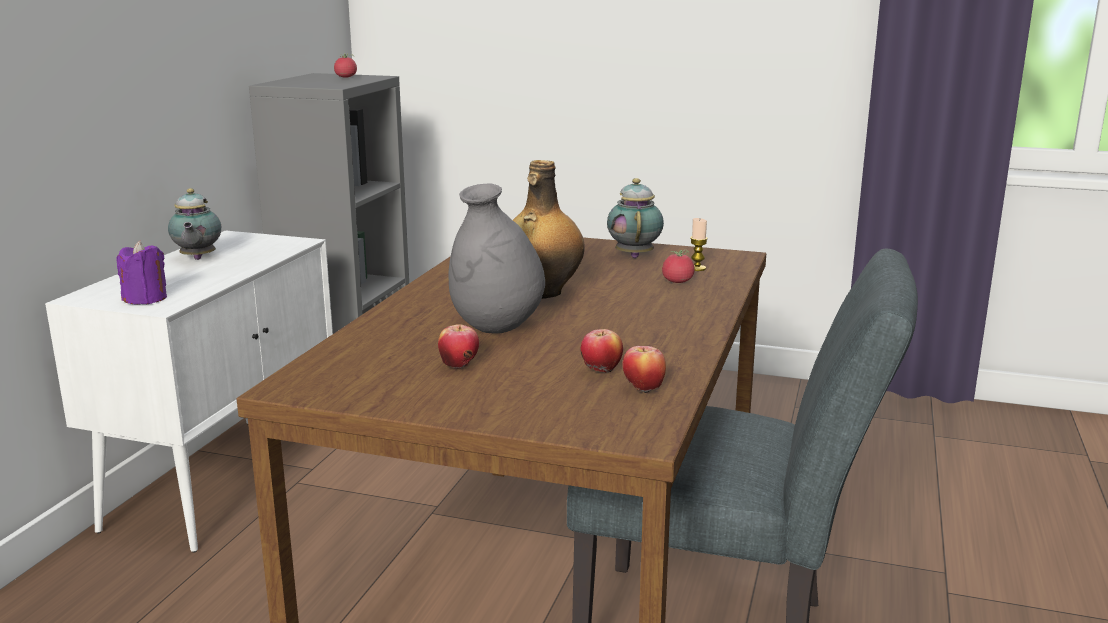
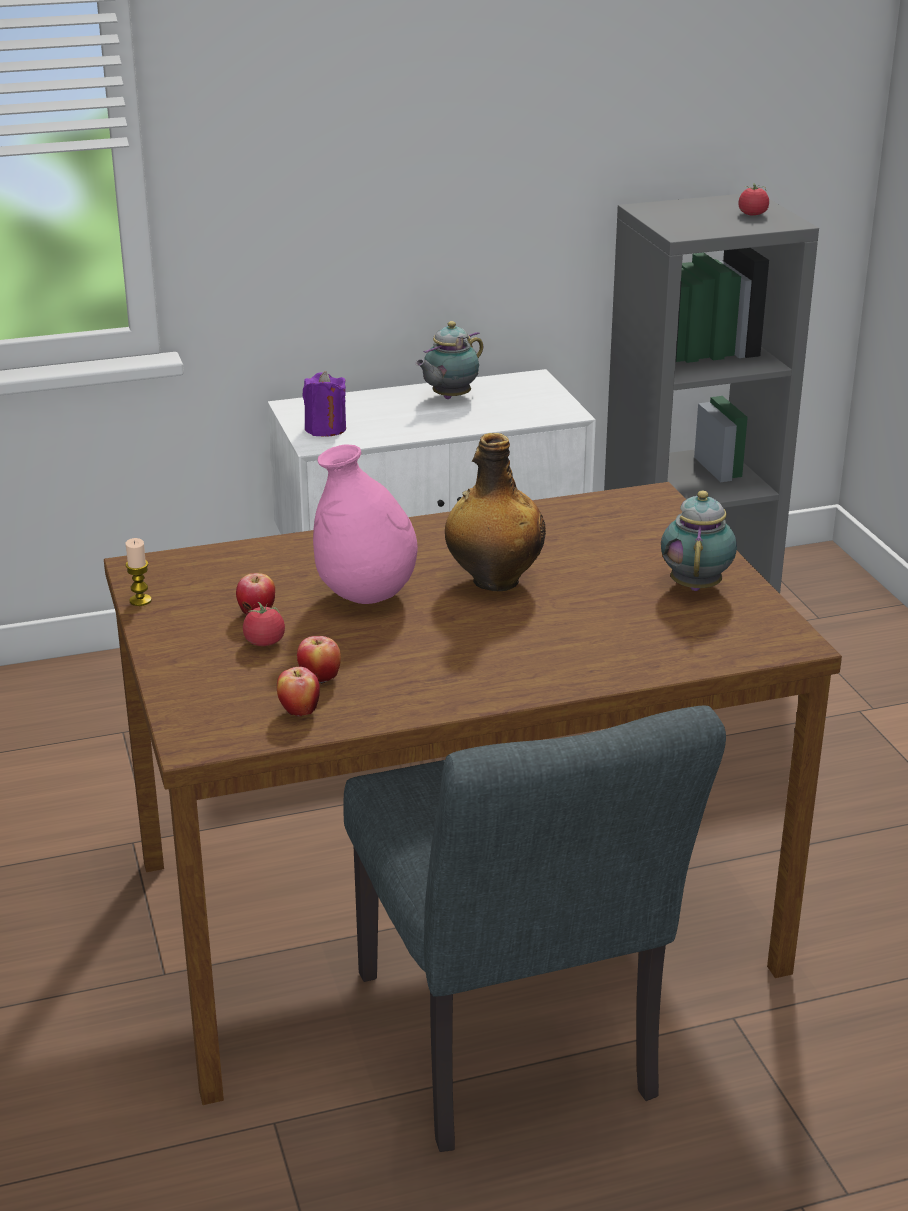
camera: 55 degrees right, 10 degrees up
grey vase [449,184,545,334] -> pink vase [313,445,418,604]
teapot [607,178,664,258] -> teapot turned 45 degrees counterclockwise [661,491,737,591]
tomato [662,249,695,283] -> tomato moved to [243,602,285,646]
candle [690,218,708,271] -> candle moved to [125,538,152,606]

